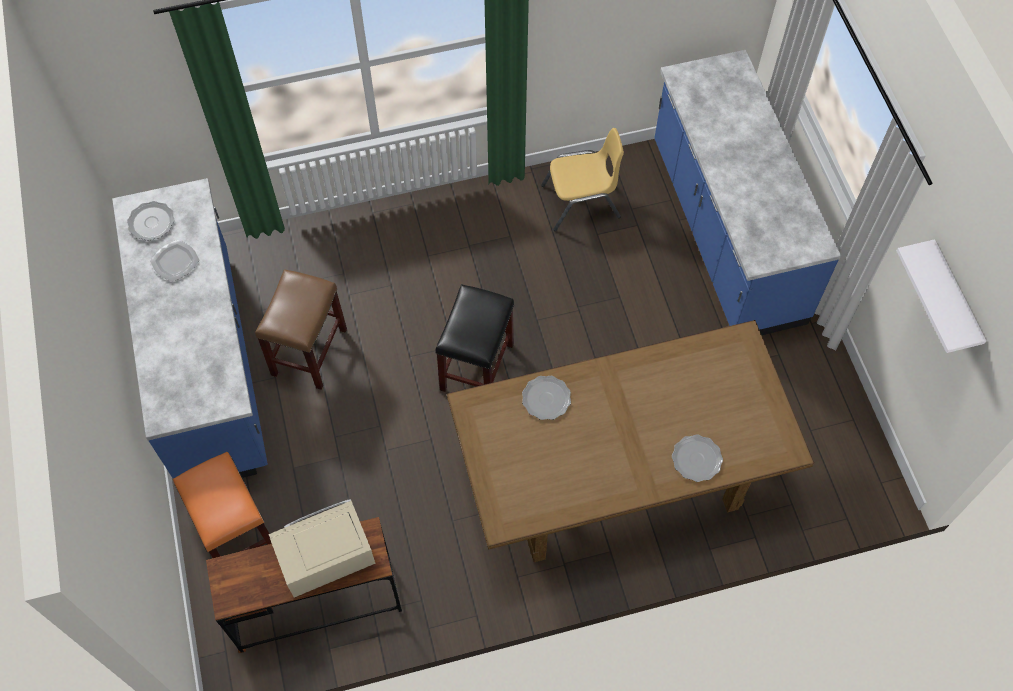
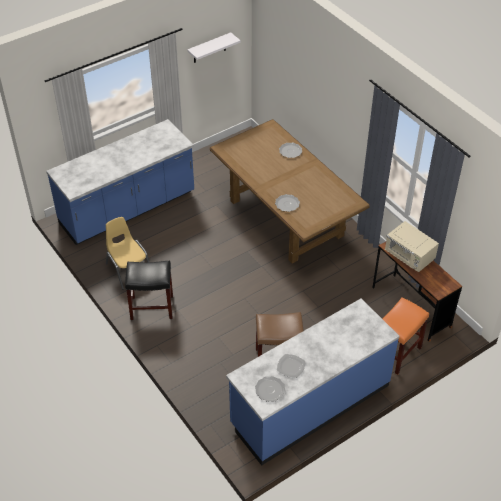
camera: 110 degrees left, 15 degrees down
black stool [435,284,514,392] -> black stool moved to [125,261,173,320]

